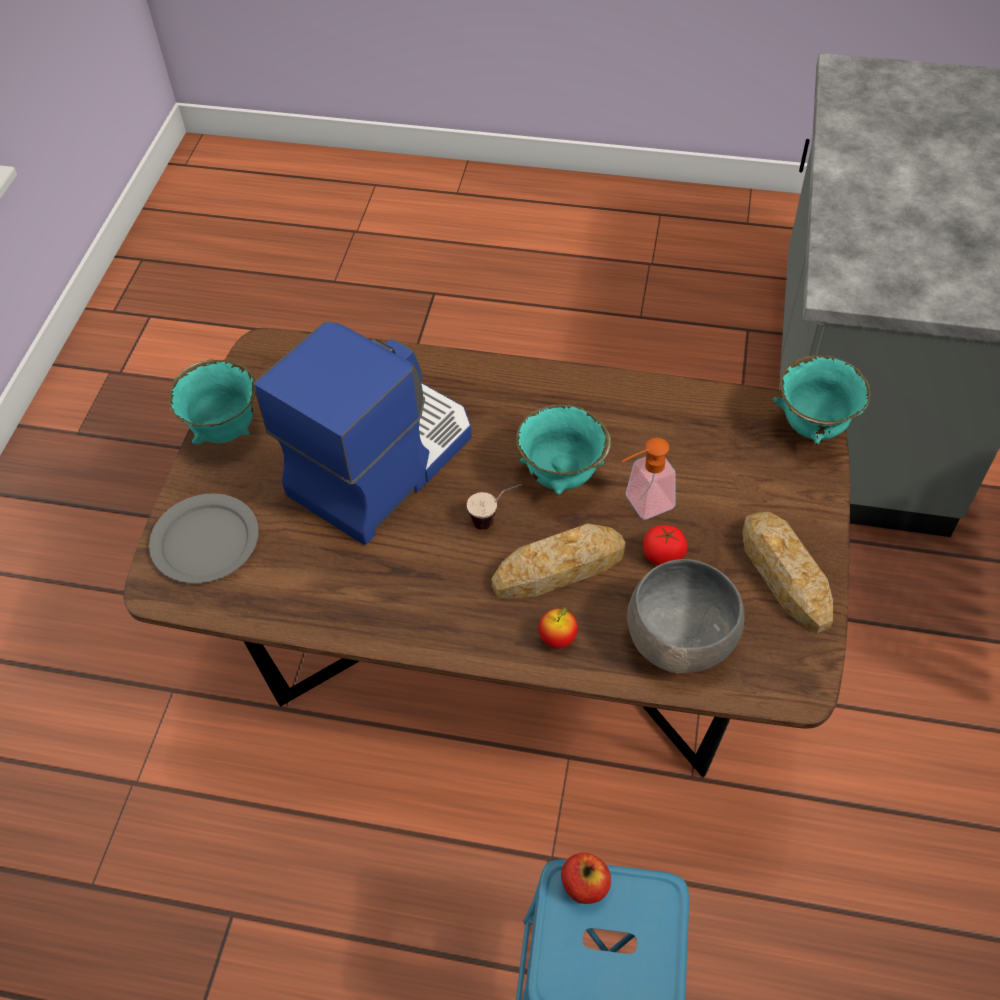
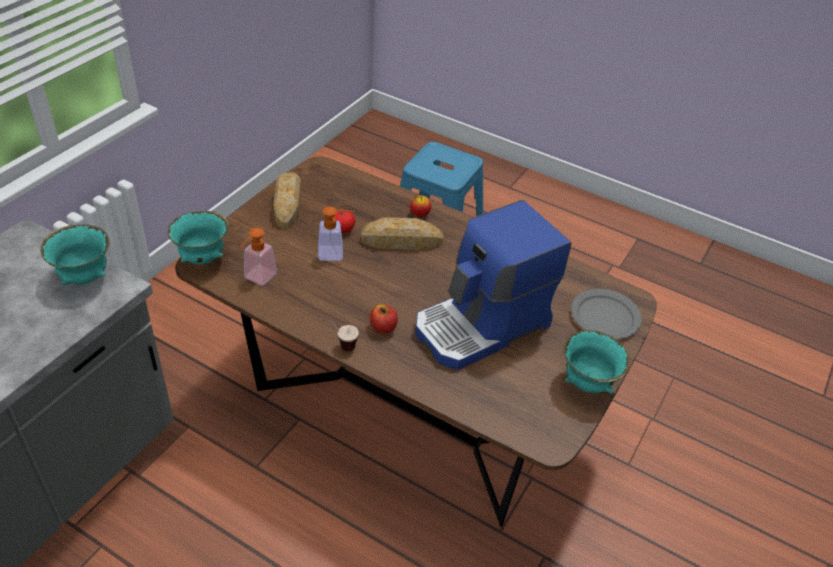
camera: 165 degrees left, 10 degrees down
cup [467,484,521,530] -> cup moved to [321,318,359,351]
turquoise bowl [516,404,611,495] -> turquoise bowl moved to [40,224,110,285]
apple [561,852,611,904] -> apple moved to [370,304,398,334]
grey bowl [627,559,745,673] -> none
none -> soap dispenser [241,228,277,286]

